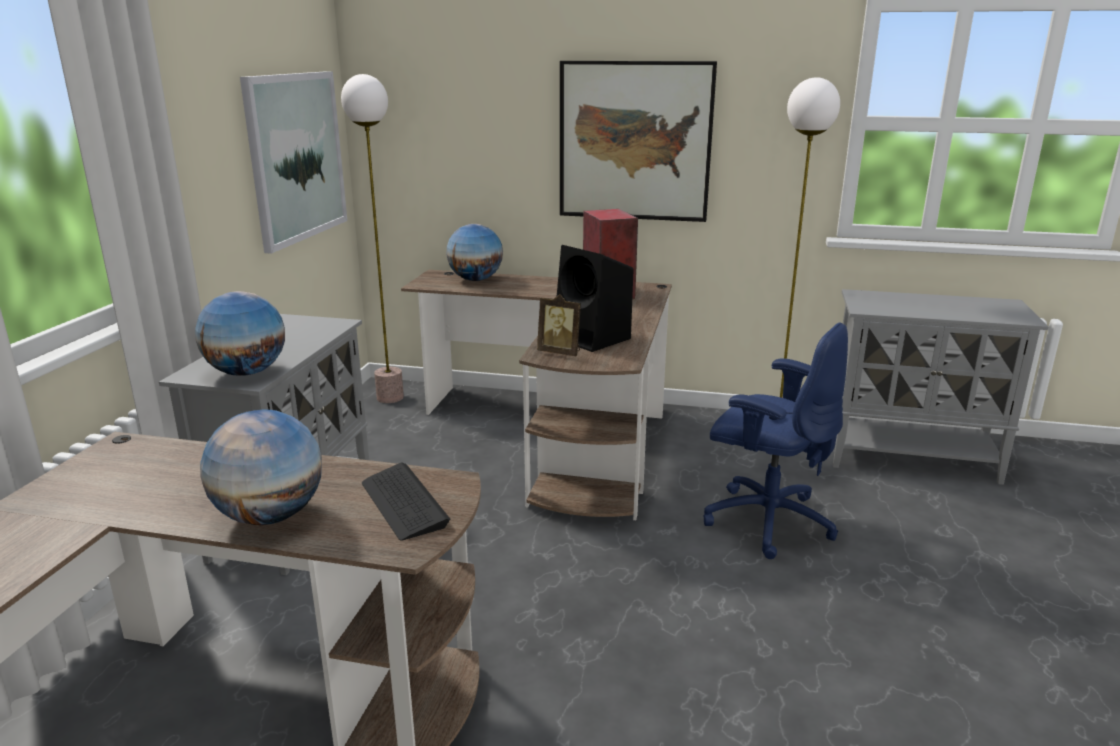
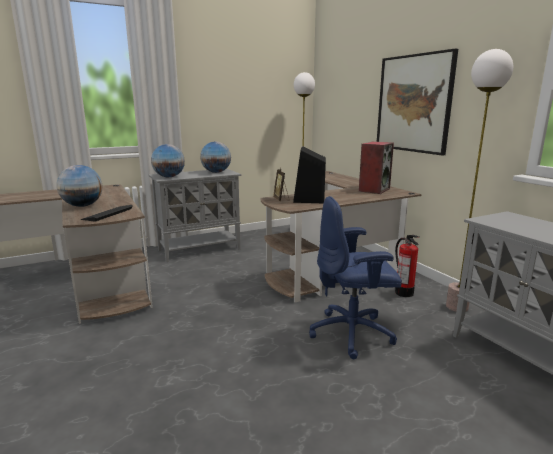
camera: 50 degrees right, 5 degrees down
picture [240,71,347,254] -> none
globe [446,224,503,281] -> globe moved to [200,142,231,173]
blue office chair [703,323,848,559] -> blue office chair turned 90 degrees clockwise [309,196,402,359]
none -> fire extinguisher [395,235,419,297]

